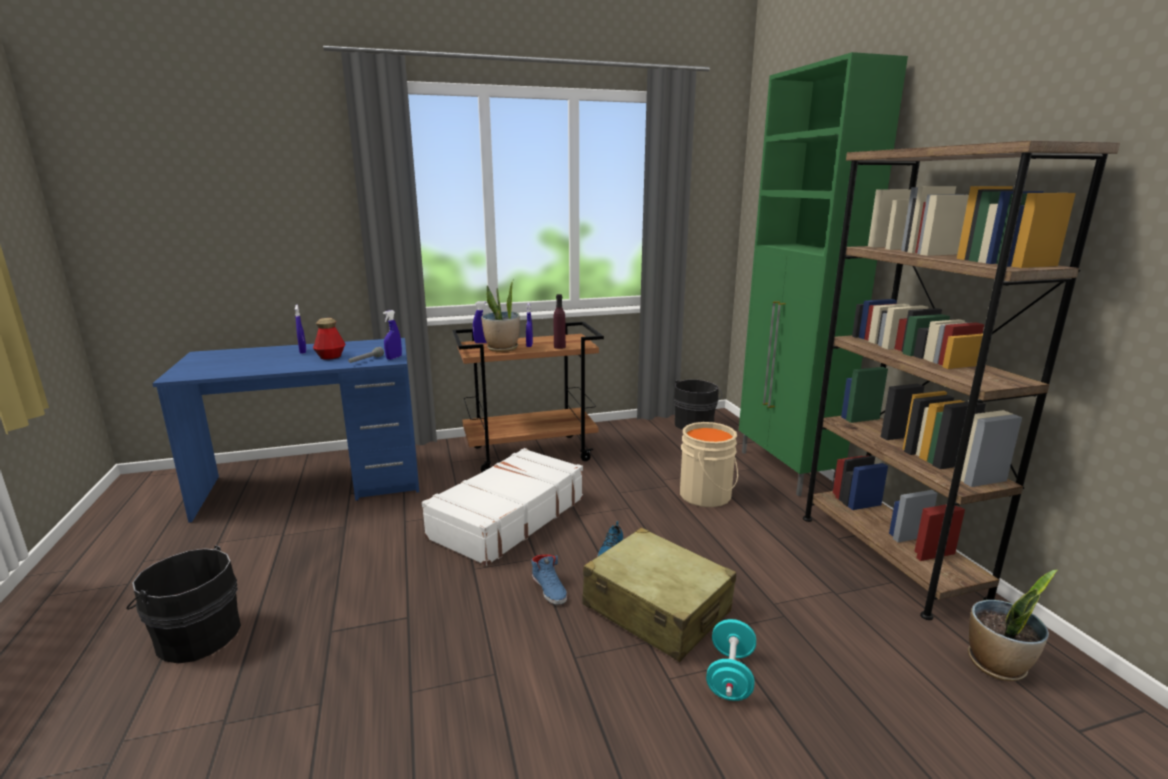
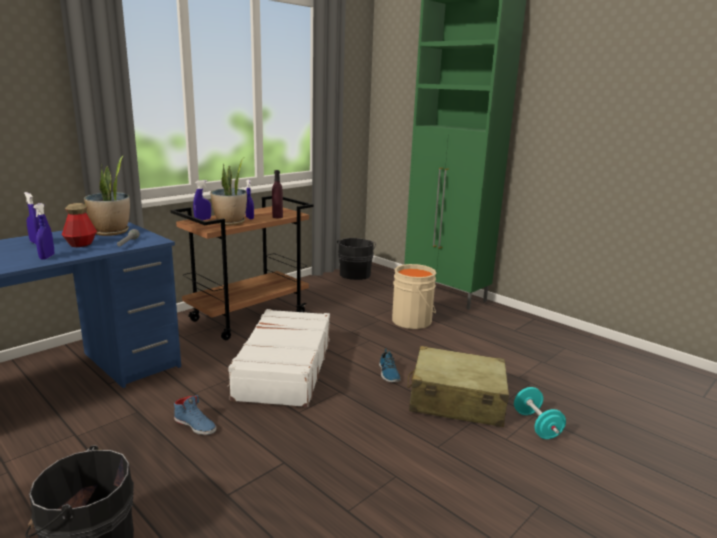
camera: 30 degrees left, 0 degrees up
blue spray bottle [383,310,402,360] -> blue spray bottle moved to [33,203,54,260]
blue shoe [532,554,567,605] -> blue shoe moved to [174,395,216,435]
brown bookcase [803,140,1120,620] -> none
potted plant [968,570,1057,681] -> potted plant moved to [84,155,130,236]

